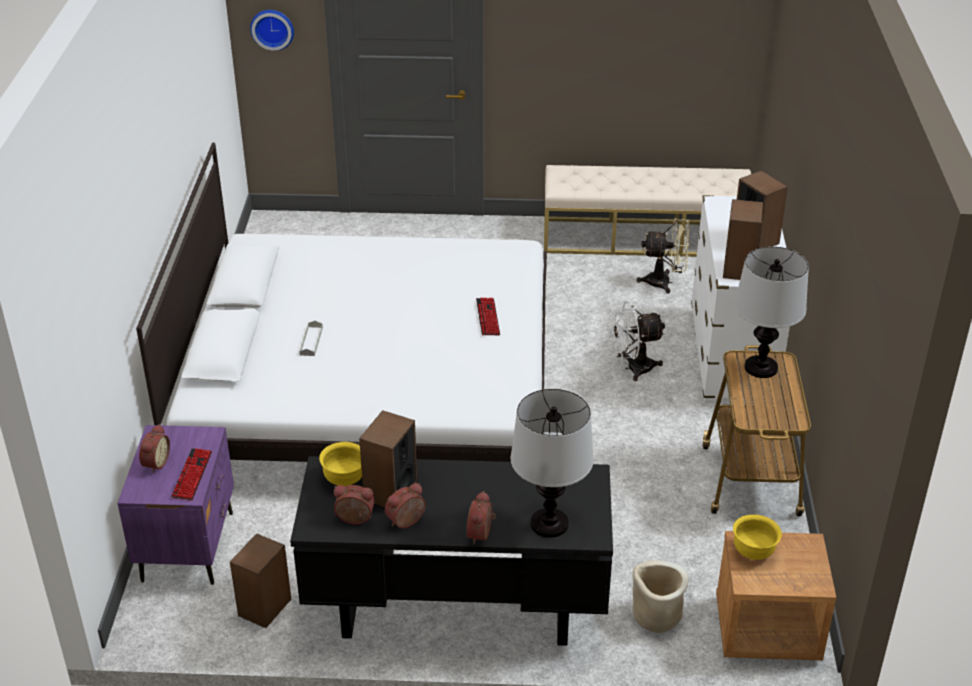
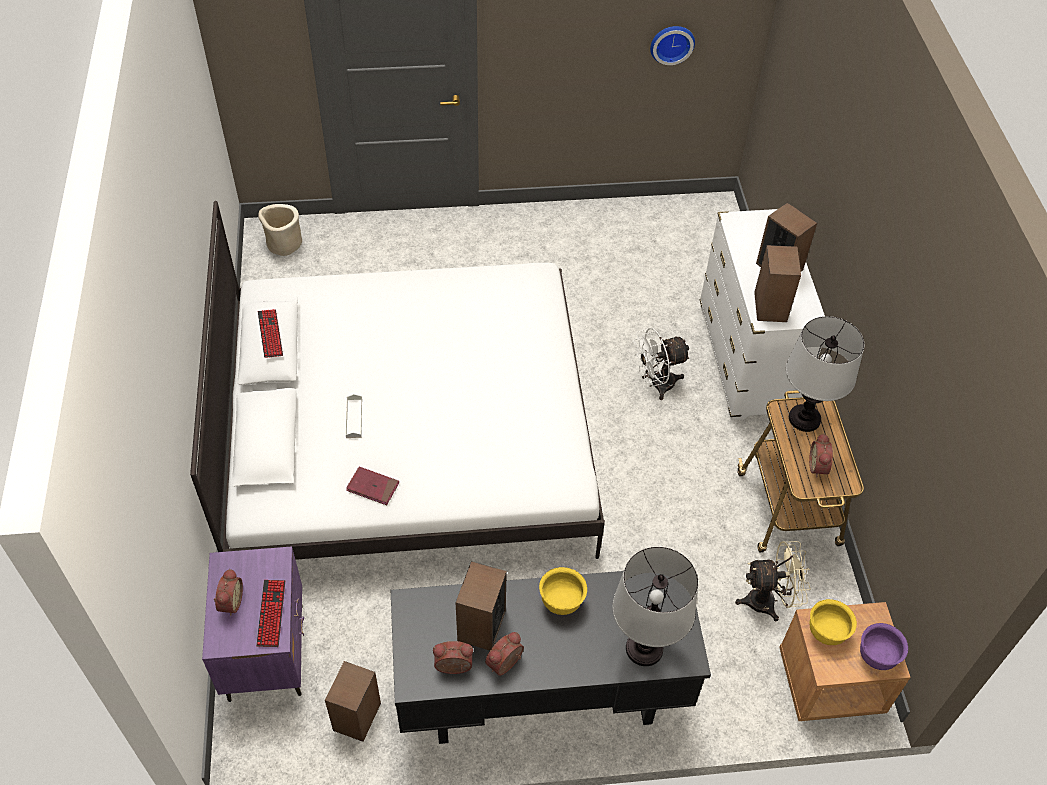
camera: 10 degrees left, 15 degrees up
wall clock [250,10,294,51] -> wall clock moved to [650,26,695,65]
yellow bowl [319,442,362,486] -> yellow bowl moved to [539,567,587,615]
alarm clock [466,491,496,544] -> alarm clock moved to [809,433,833,478]
keyboard [476,297,500,335] -> keyboard moved to [258,309,283,358]
beige bench [544,165,751,257] -> none
beige planter [632,561,689,633] -> beige planter moved to [258,204,302,256]
beige fan [636,218,690,293] -> beige fan moved to [735,541,811,621]
none -> red book [346,466,399,505]
none -> purple bowl [860,623,908,670]

